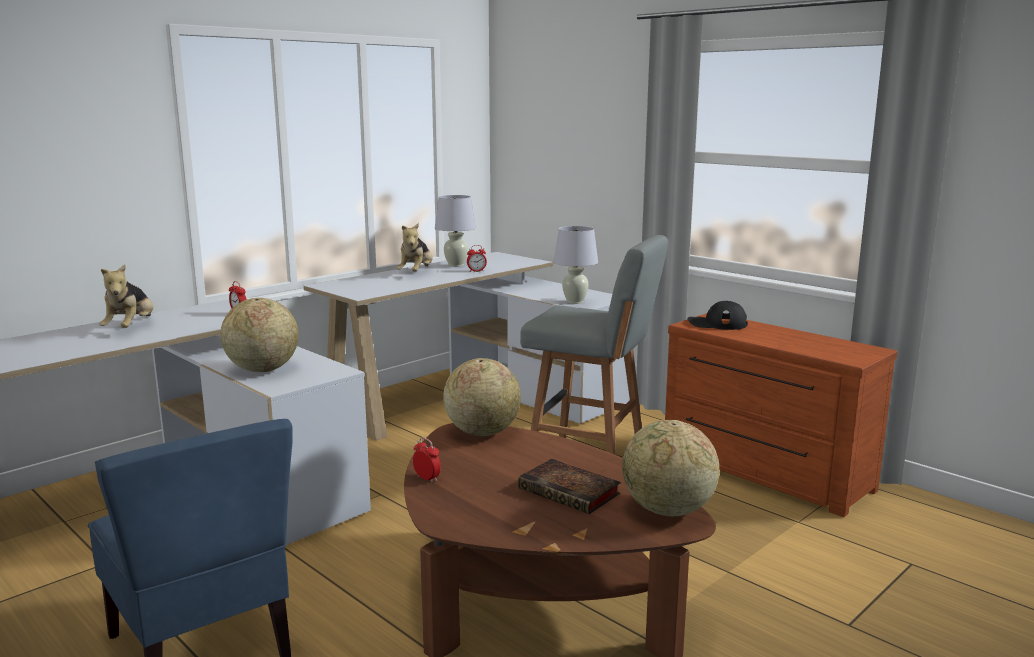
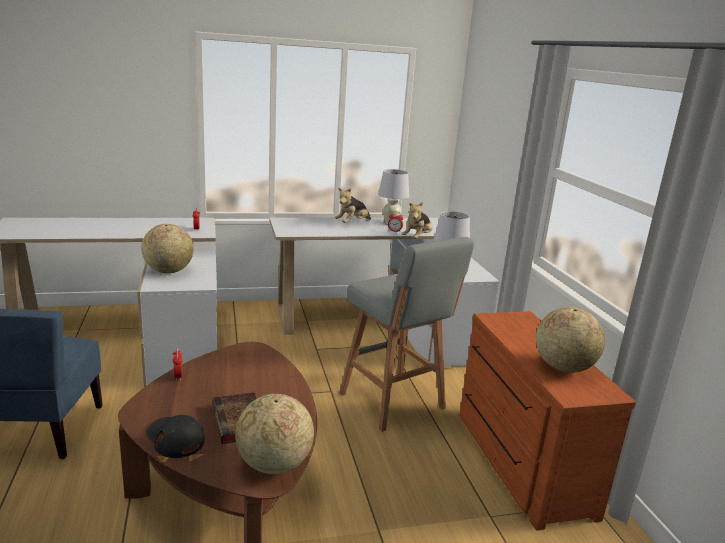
camera: 30 degrees right, 5 degrees up
plush toy [99,264,153,328] -> plush toy moved to [402,202,433,239]
globe [443,358,521,436] -> globe moved to [536,307,605,373]
black cap [688,301,748,330] -> black cap moved to [146,415,205,458]

